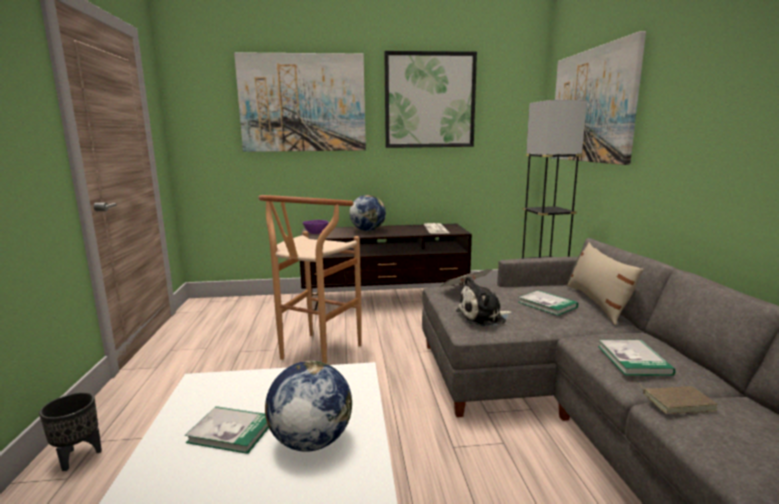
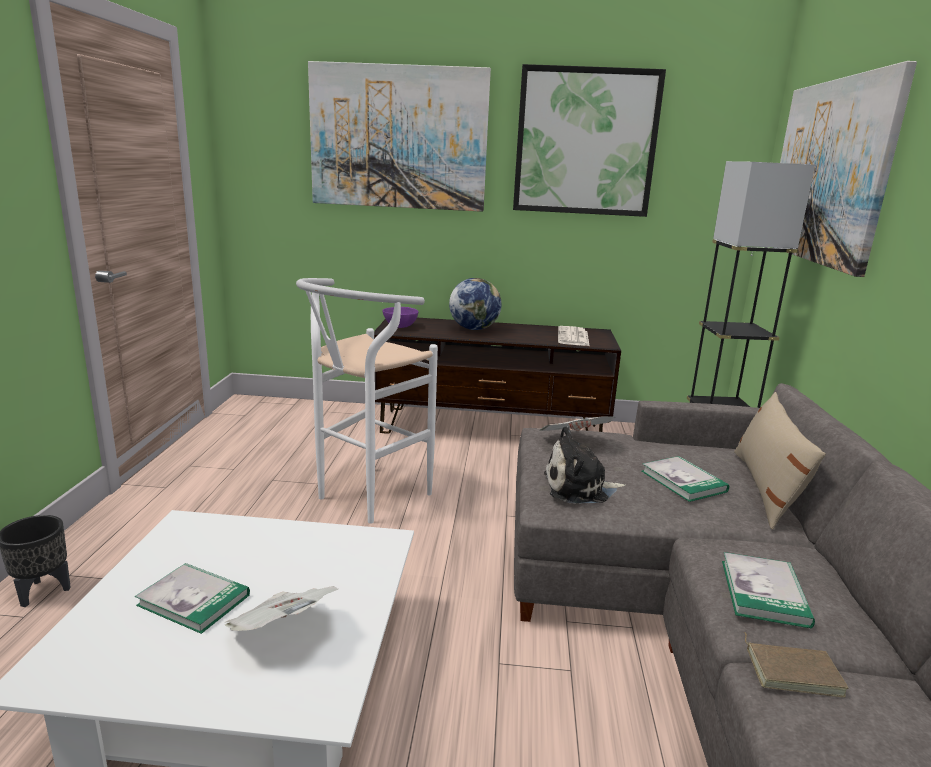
camera: 10 degrees right, 5 degrees up
brown stool [258,195,361,364] -> white stool [296,278,438,524]
globe [265,361,352,452] -> newspaper [225,586,338,631]

